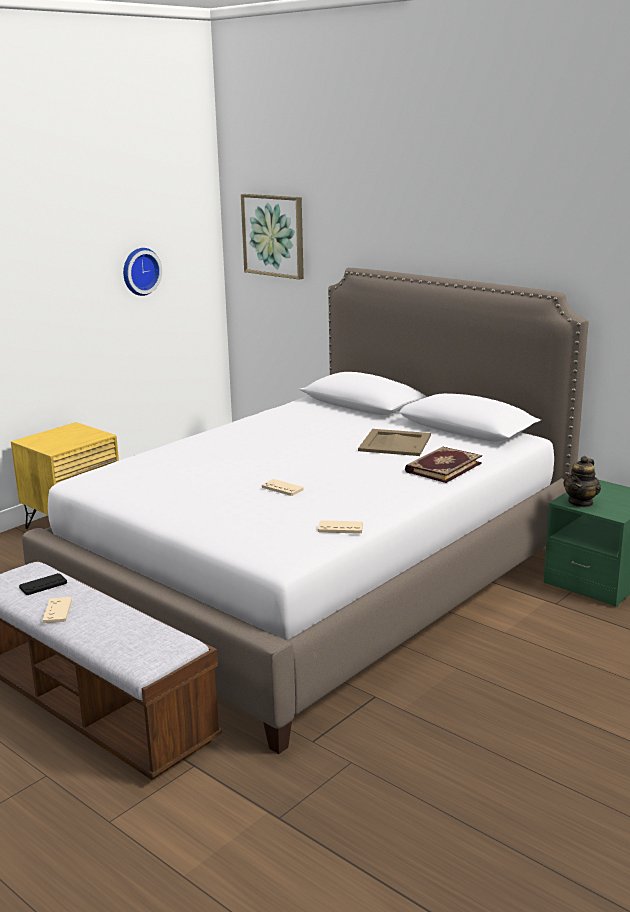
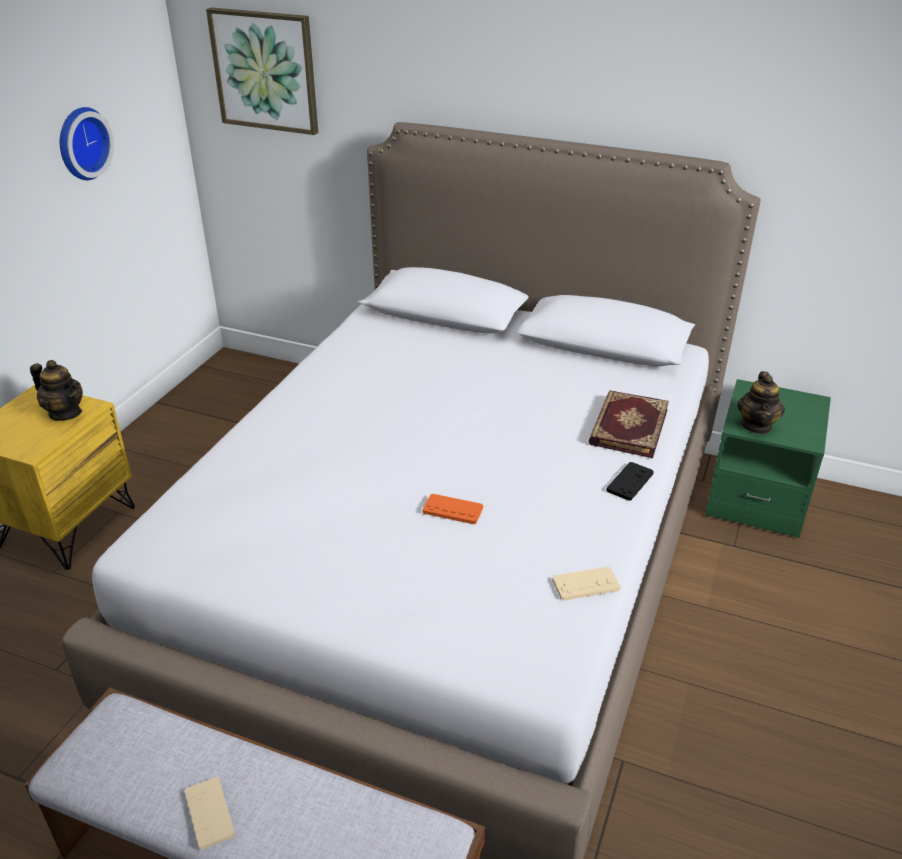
camera: 20 degrees left, 15 degrees up
black game controller [19,573,67,595] -> black game controller moved to [606,462,654,501]
beige game controller [262,479,304,496] -> orange game controller [422,494,483,524]
beige tray [358,429,431,456] -> none
none -> teapot [30,360,83,421]

